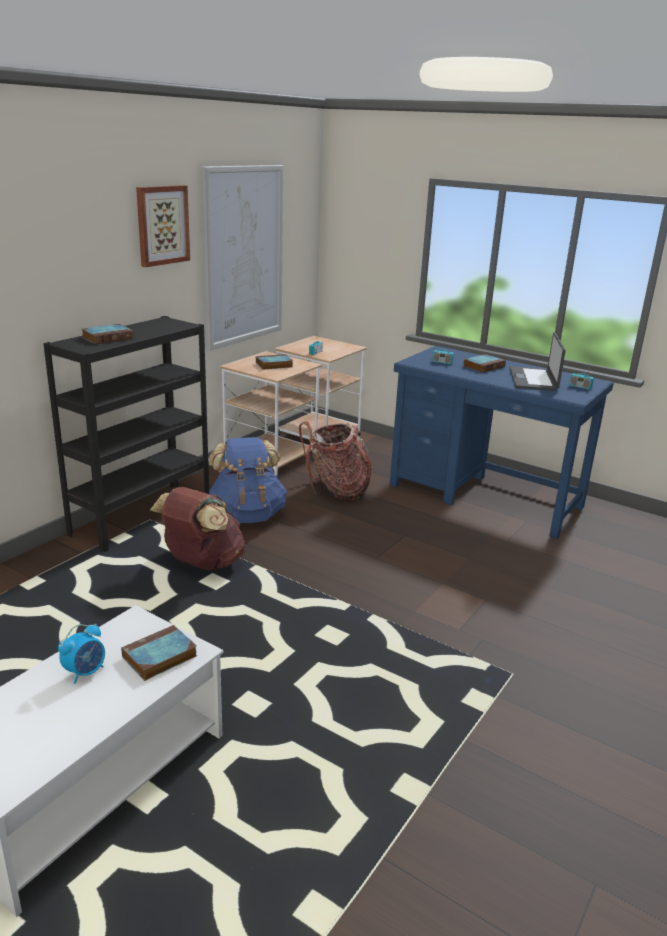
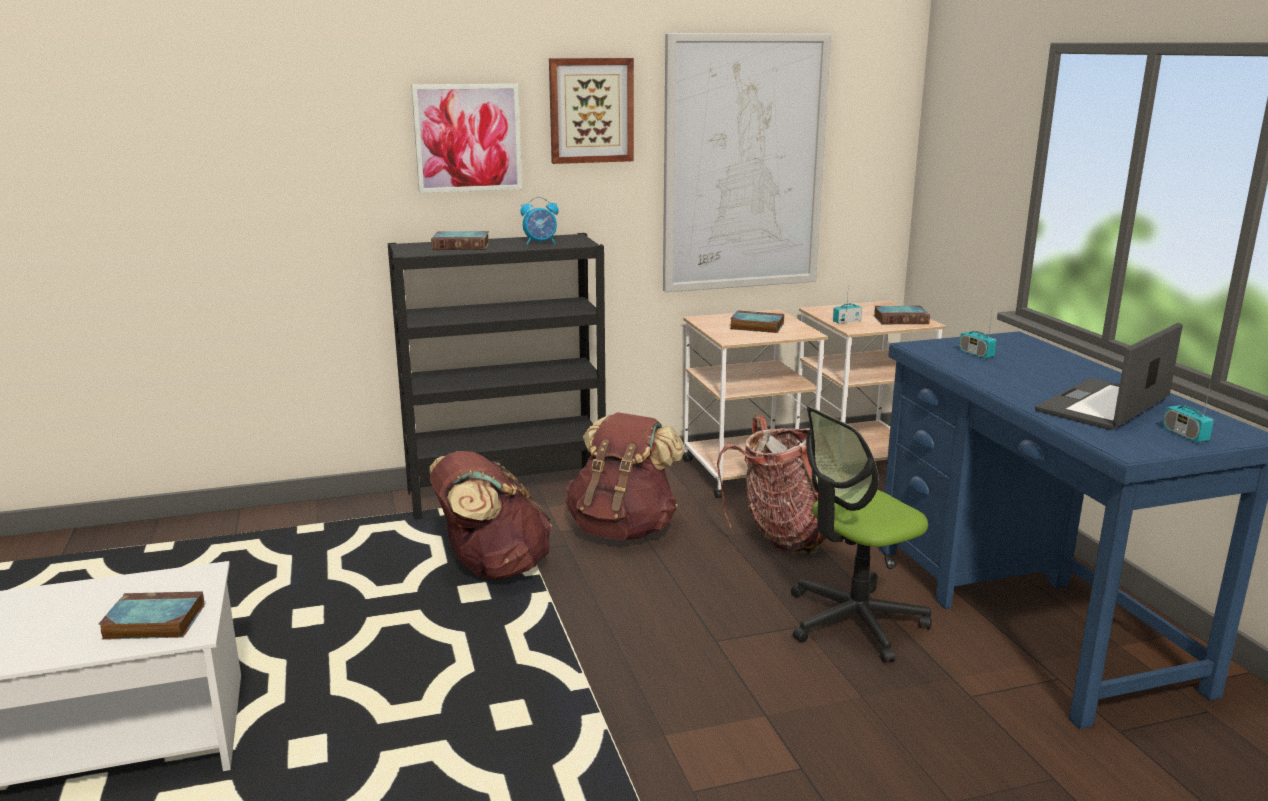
camera: 40 degrees right, 5 degrees down
alarm clock [58,624,105,684] -> alarm clock moved to [520,197,559,245]
blue backpack [208,437,287,523] -> brown backpack [566,412,685,540]
book [464,354,506,373] -> book moved to [873,306,930,324]
none -> picture [412,84,522,193]
none -> office chair [791,407,932,663]

